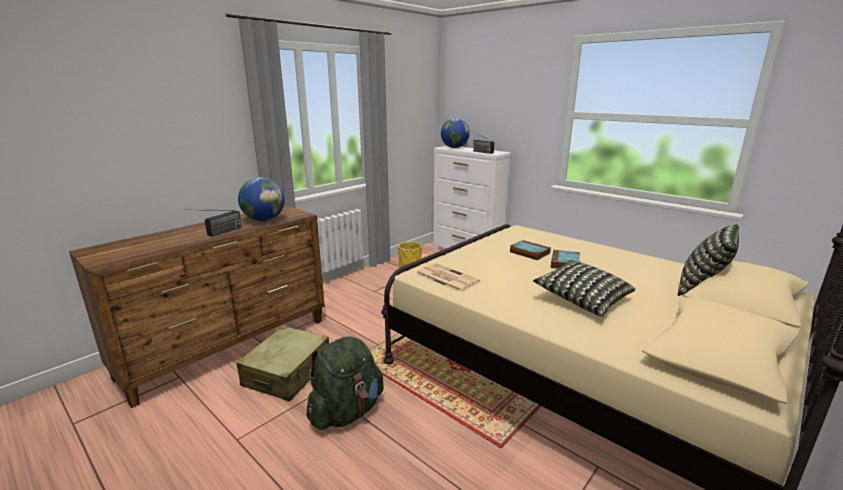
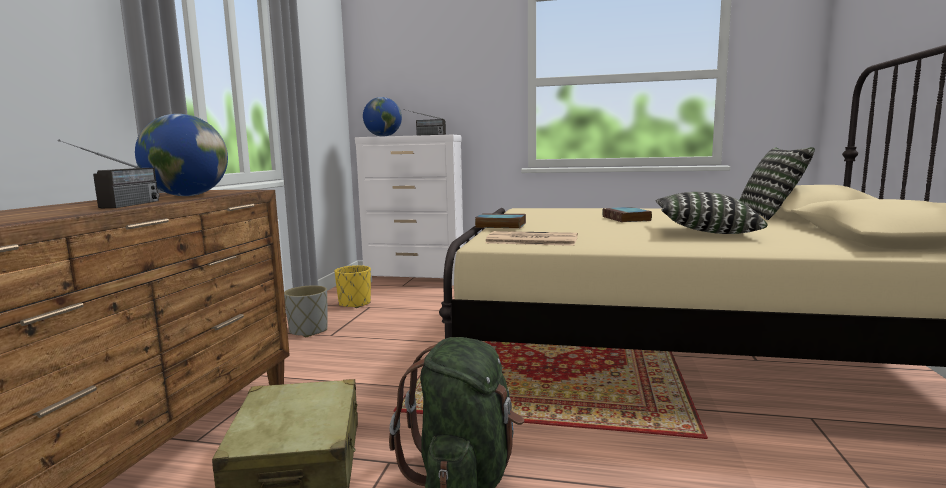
camera: 30 degrees left, 10 degrees down
book [510,240,551,260] -> book moved to [475,213,526,228]
none -> grey planter [284,285,328,337]

